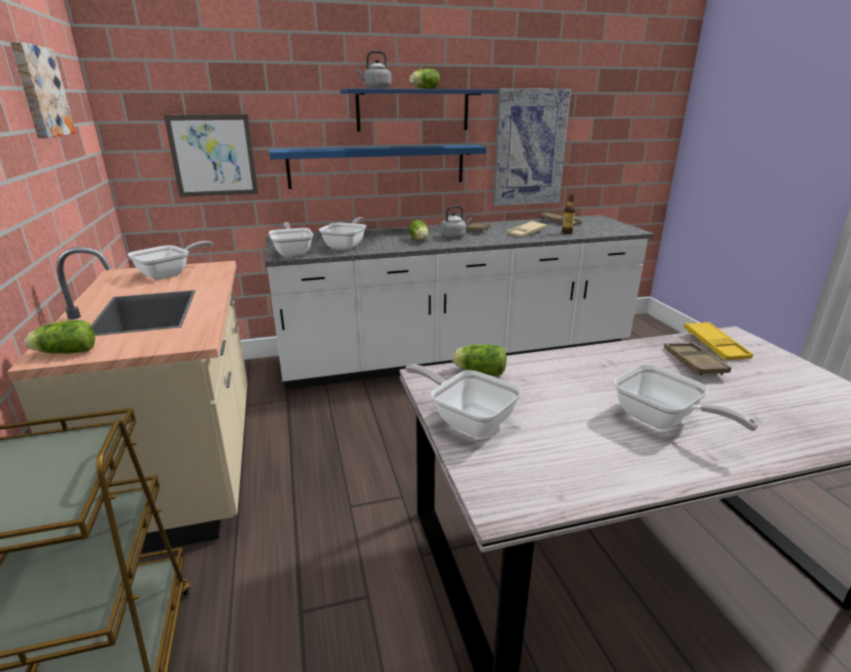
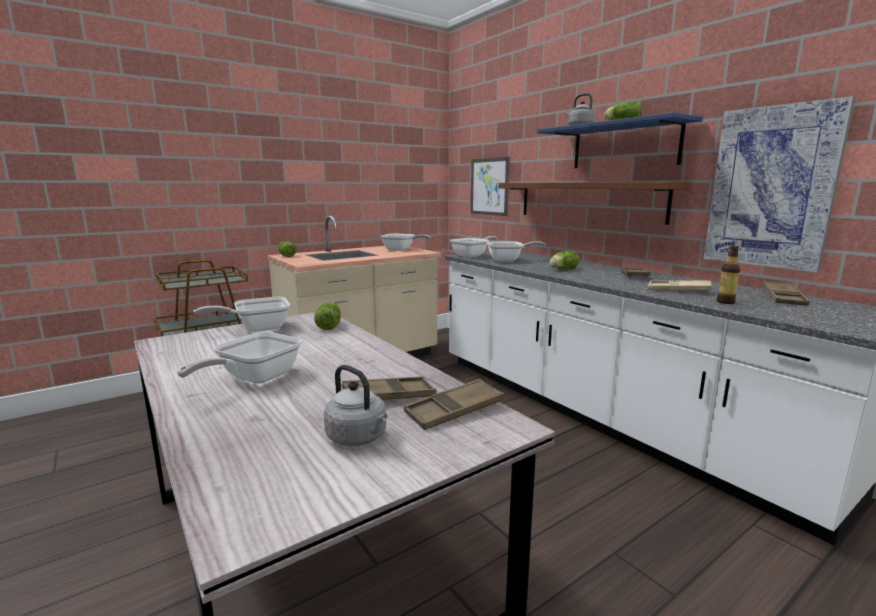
camera: 70 degrees right, 10 degrees down
picture [10,42,76,138] -> none
blue shelf [269,145,486,189] -> brown shelf [498,182,690,225]
frying pan [405,364,522,437] -> frying pan turned 135 degrees counterclockwise [193,297,290,332]
grey kettle [441,205,472,239] -> grey kettle moved to [324,365,387,446]
yellow tray [684,322,753,360] -> brown tray [404,379,504,430]

